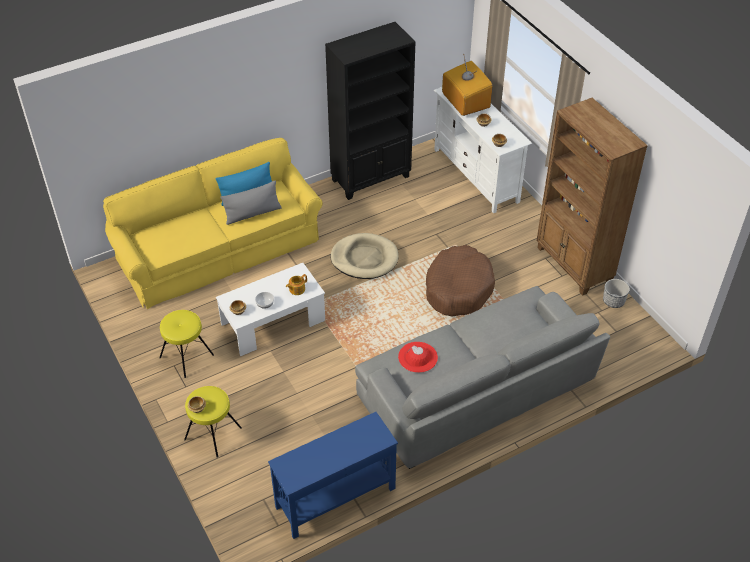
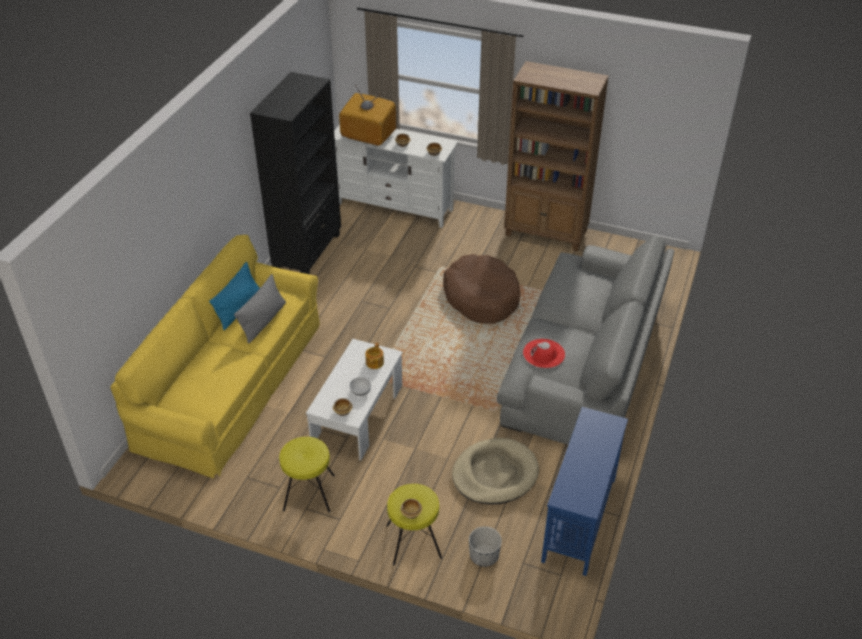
camera: 40 degrees left, 5 degrees down
beige dog bed [330,233,399,279] -> beige dog bed moved to [452,438,539,505]
planter [603,279,630,308] -> planter moved to [469,526,502,567]

